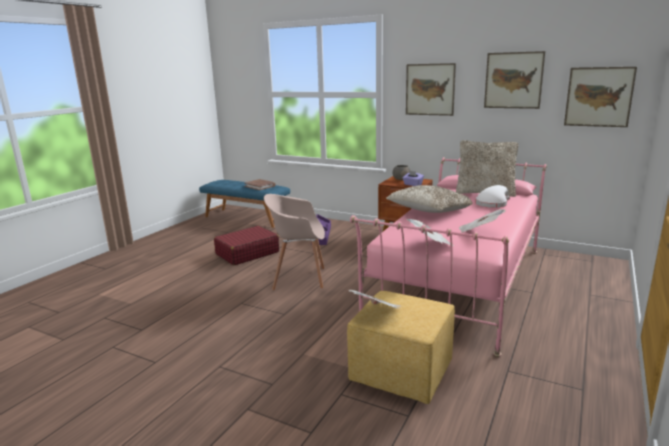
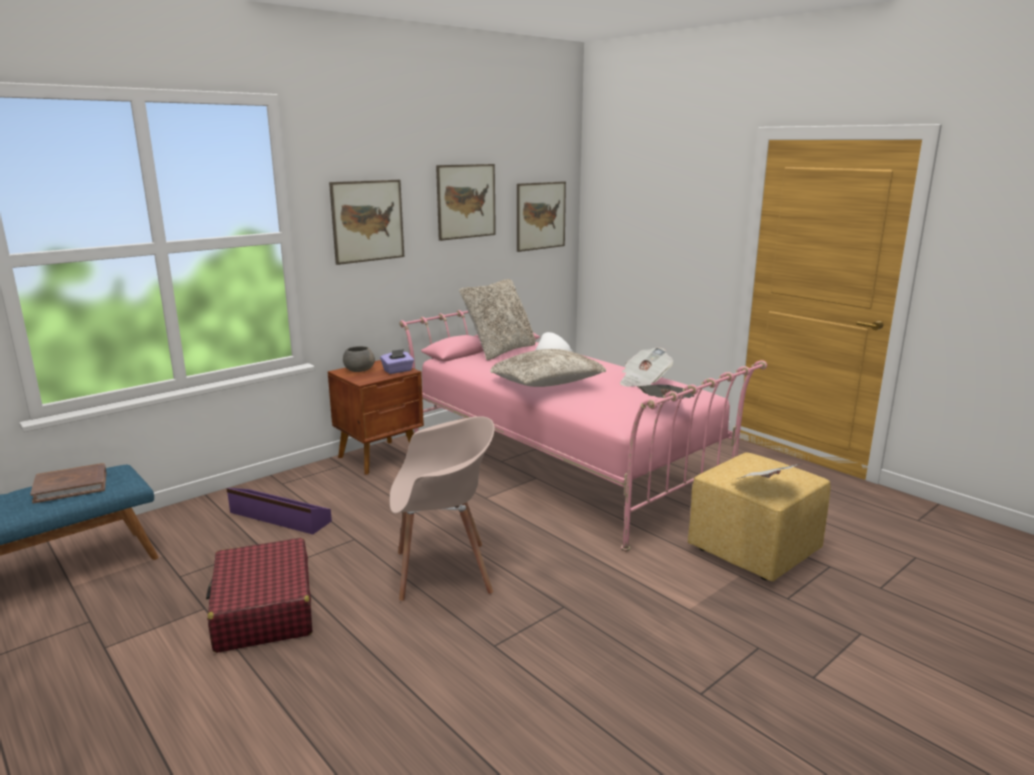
camera: 70 degrees left, 0 degrees up
beige chair [264,194,325,290] -> beige chair turned 120 degrees counterclockwise [390,416,495,601]

